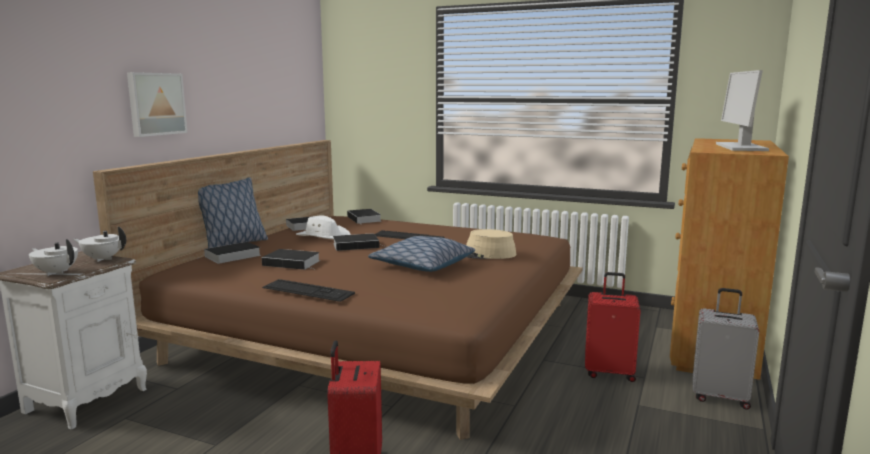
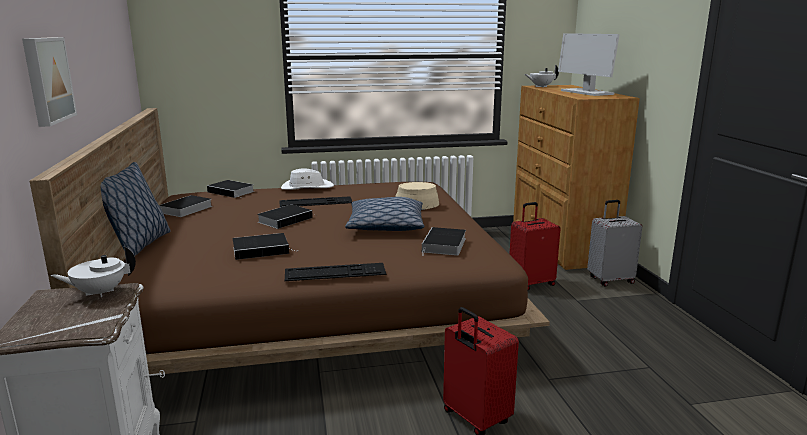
camera: 35 degrees left, 5 degrees up
white teapot [29,239,78,276] -> white teapot moved to [525,65,559,87]
book [197,242,261,264] -> book moved to [422,227,466,256]
white hat [296,216,351,240] -> white hat moved to [281,168,334,190]

